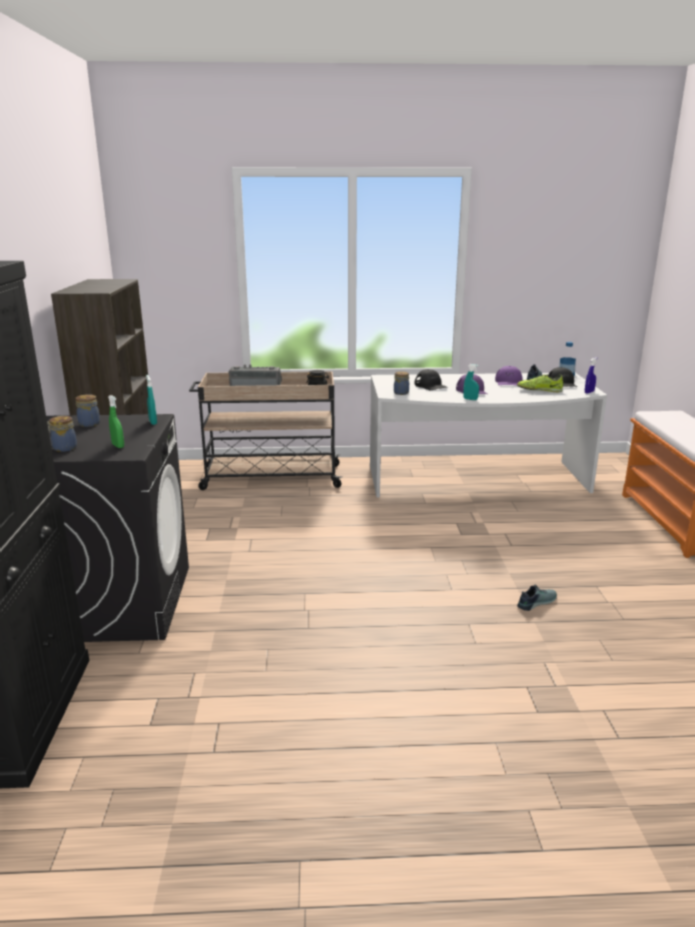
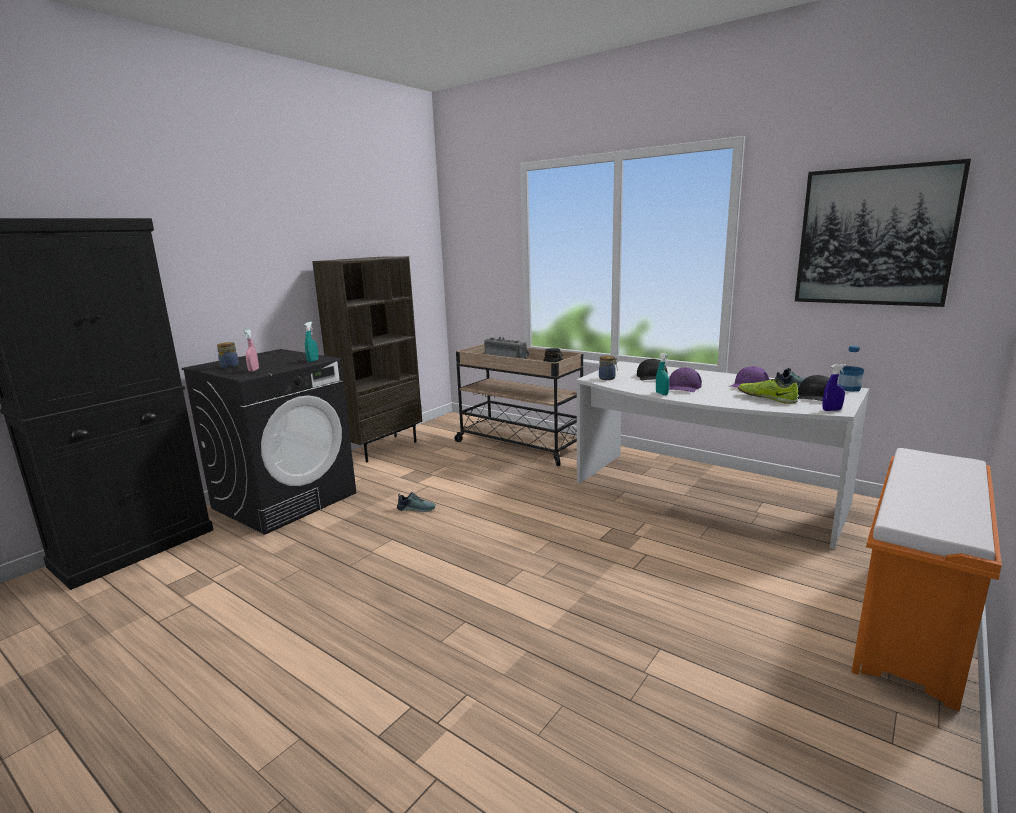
camera: 40 degrees right, 5 degrees down
jar [75,394,100,427] -> none
green spray bottle [108,395,124,448] -> pink spray bottle [243,329,259,372]
shoe [517,585,557,611] -> shoe moved to [397,492,436,512]
none -> picture [795,159,971,307]

